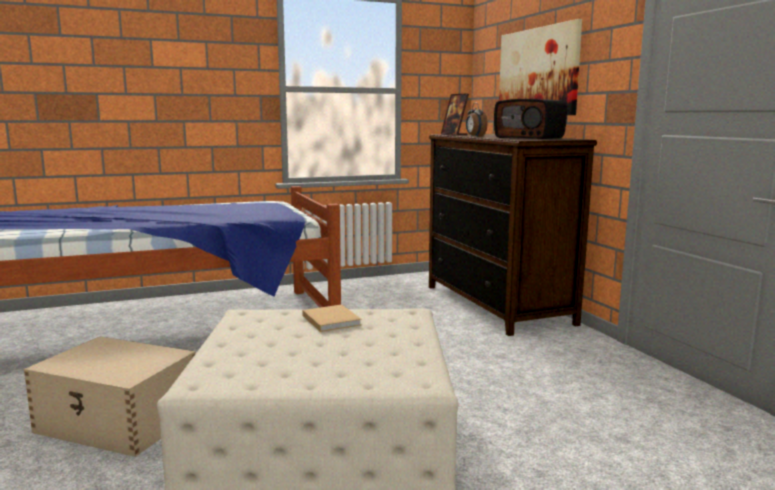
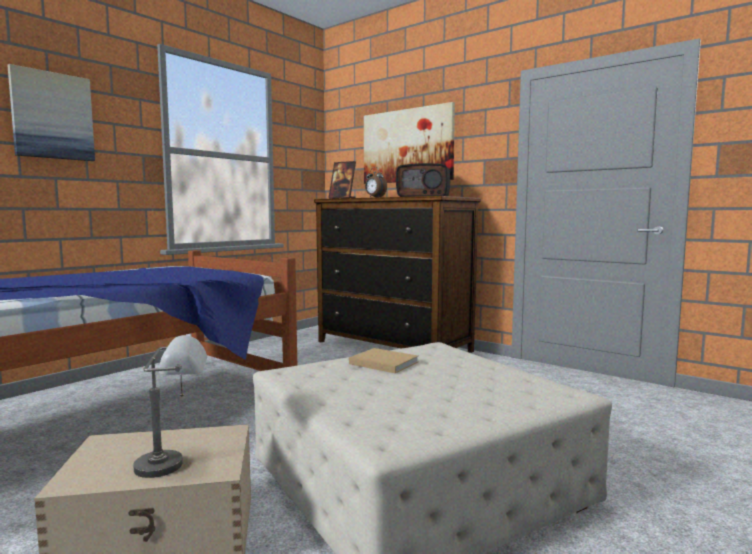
camera: 30 degrees left, 5 degrees down
none -> picture [7,64,95,161]
none -> grey table lamp [133,335,207,478]

